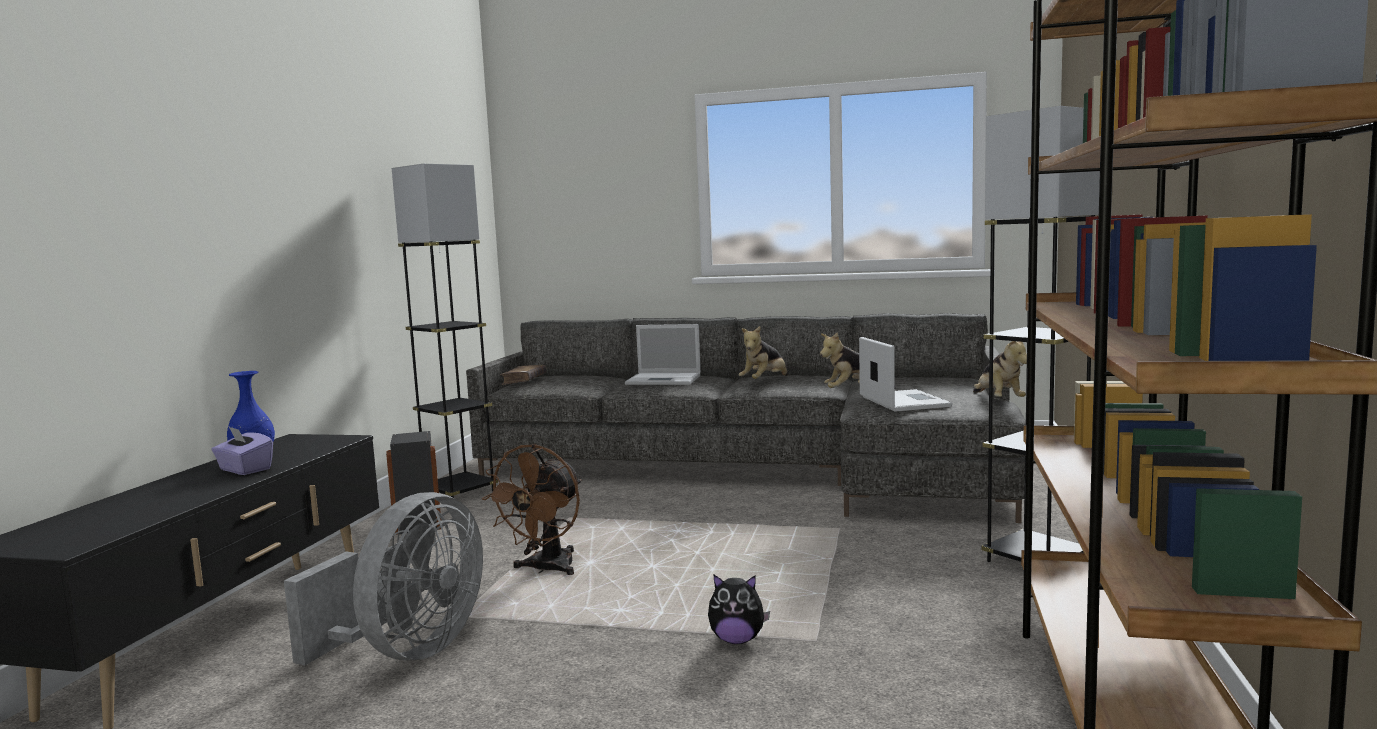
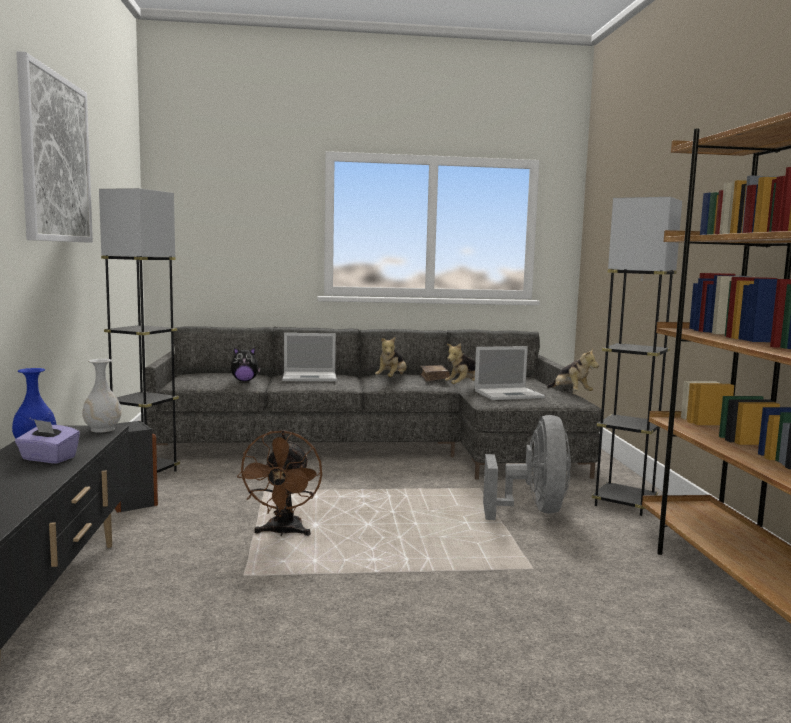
camera: 20 degrees left, 0 degrees up
grey fan [284,492,483,665] -> grey fan moved to [483,415,571,520]
brown book [500,365,546,385] -> brown book moved to [420,365,450,381]
plush toy [708,574,770,644] -> plush toy moved to [231,348,261,381]
laptop [859,337,952,412] -> laptop turned 105 degrees clockwise [474,346,545,400]
none -> picture [16,51,93,243]
none -> white vase [82,359,122,433]

